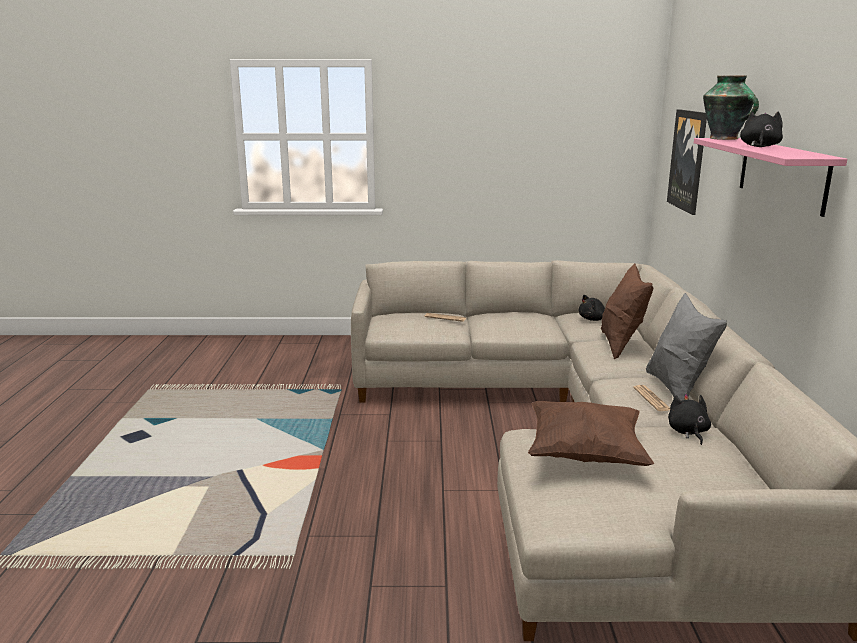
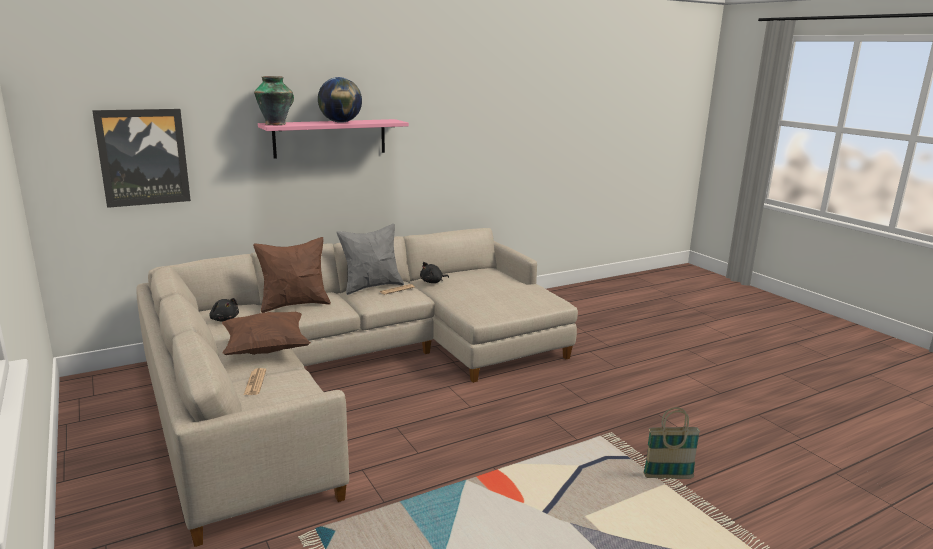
camera: 120 degrees left, 0 degrees up
brown pillow [528,401,654,466] -> brown pillow moved to [222,312,311,355]
black plush toy [740,112,783,147] -> globe [318,77,362,123]
none -> basket [643,407,700,479]

